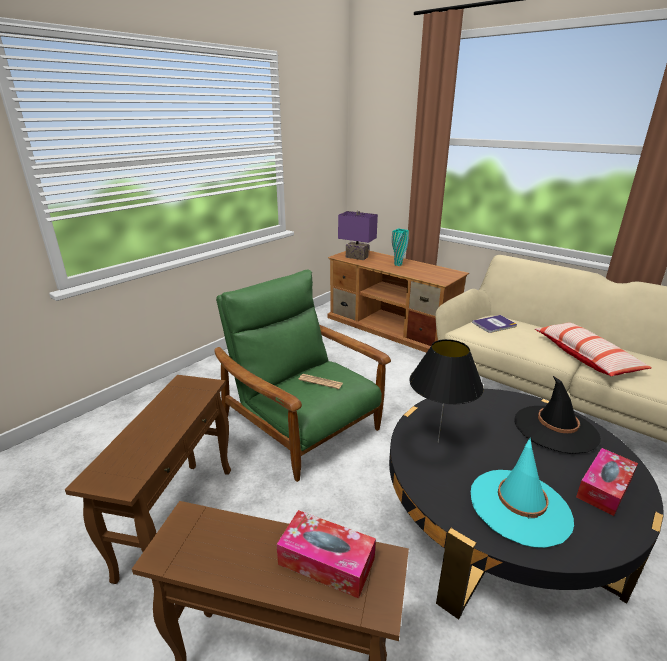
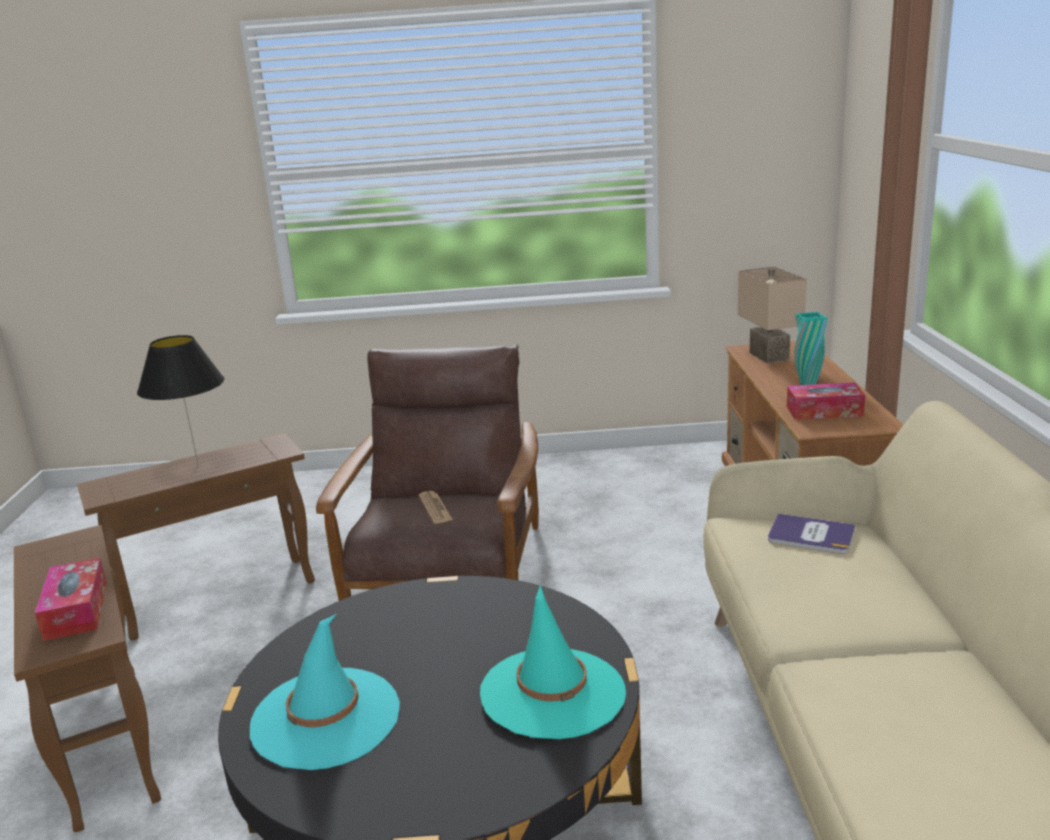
camera: 50 degrees right, 5 degrees down
green armchair [215,269,391,482] -> brown armchair [316,344,539,601]
purple table lamp [338,211,378,260] -> beige table lamp [738,266,807,364]
black table lamp [409,339,484,443] -> black table lamp moved to [137,335,224,465]
black hat [514,375,601,454] -> turquoise hat [480,585,626,739]
pillow [535,323,652,376] -> none
tissue box [576,448,638,516] -> tissue box moved to [787,383,865,420]

